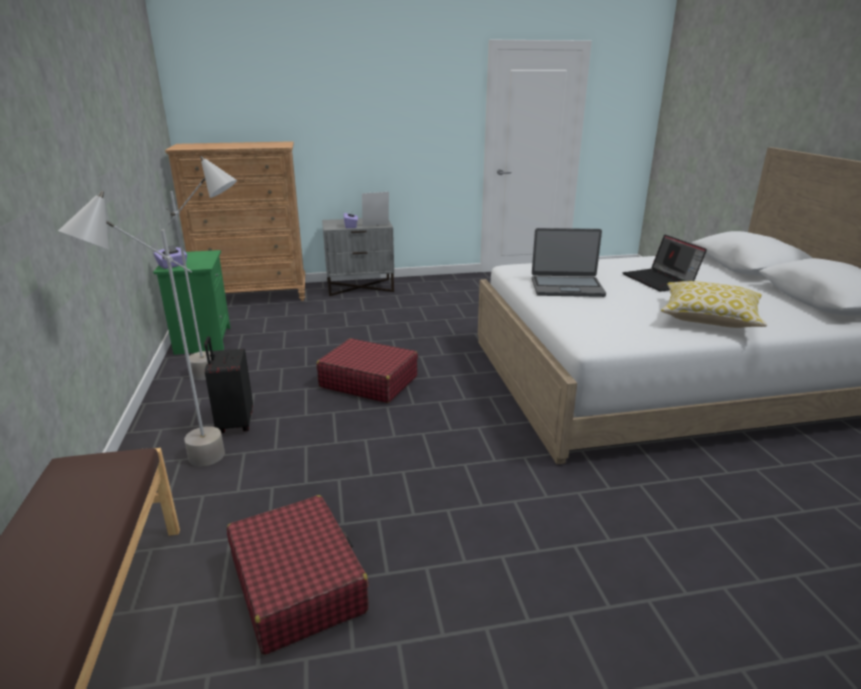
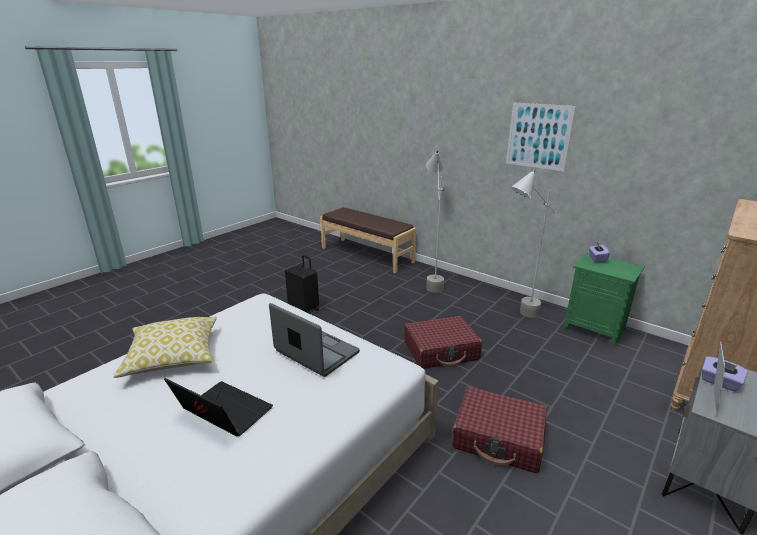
camera: 140 degrees right, 0 degrees up
black suitcase [204,336,253,433] -> black suitcase moved to [285,255,319,313]
red suitcase [227,495,369,655] -> red suitcase moved to [452,386,547,473]
laptop [532,228,606,297] -> laptop turned 75 degrees clockwise [269,303,360,377]
none -> picture [506,102,576,172]

